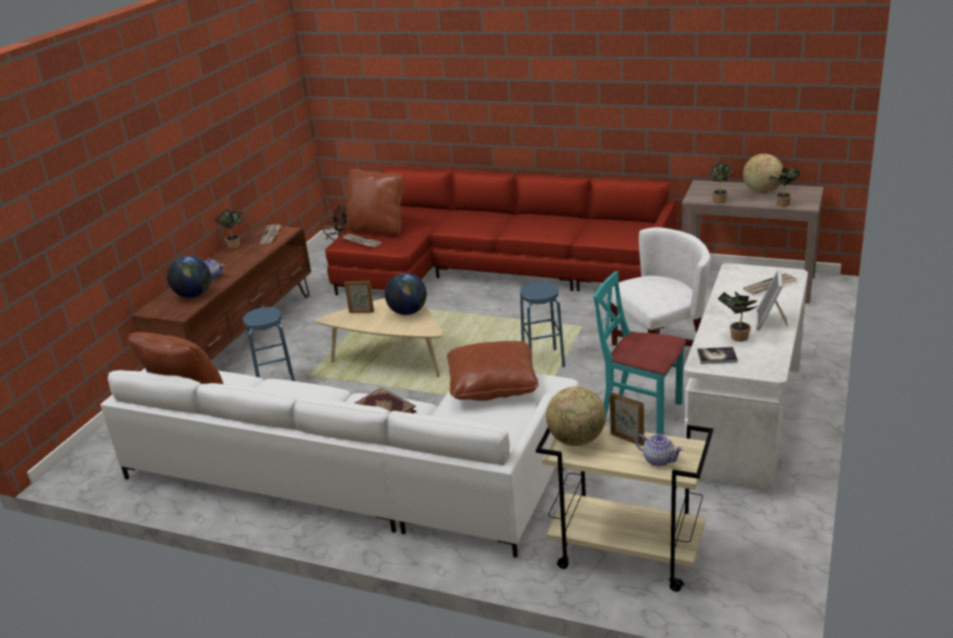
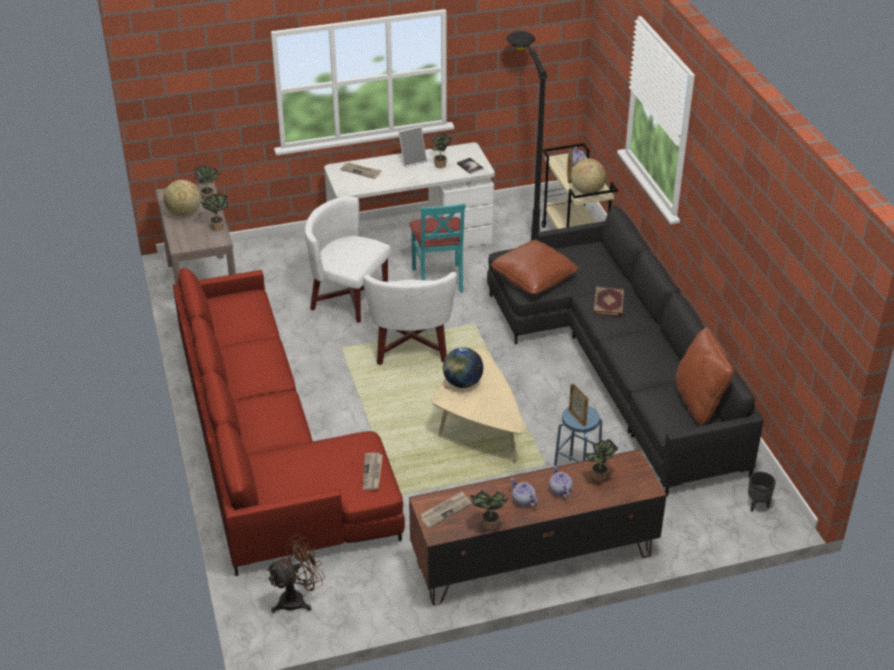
camera: 130 degrees left, 10 degrees up
white sofa [100,368,579,558] -> black sofa [487,206,764,497]
globe [167,256,211,298] -> potted plant [584,439,619,481]
picture frame [344,281,374,313] -> picture frame moved to [569,384,588,427]
brown pillow [346,169,403,236] -> none
blue stool [520,282,565,367] -> white armchair [363,272,457,365]
none -> black floor lamp [506,31,547,241]
none -> teapot [511,478,538,507]
none -> black planter [748,472,776,512]

